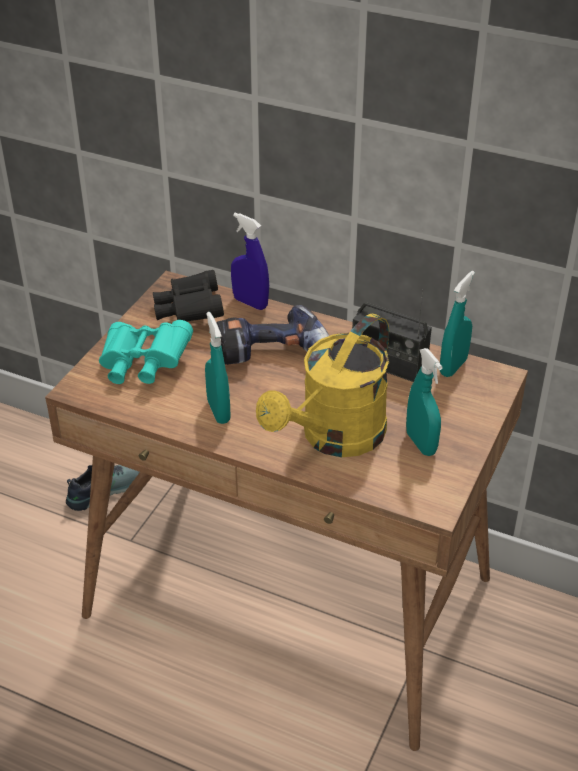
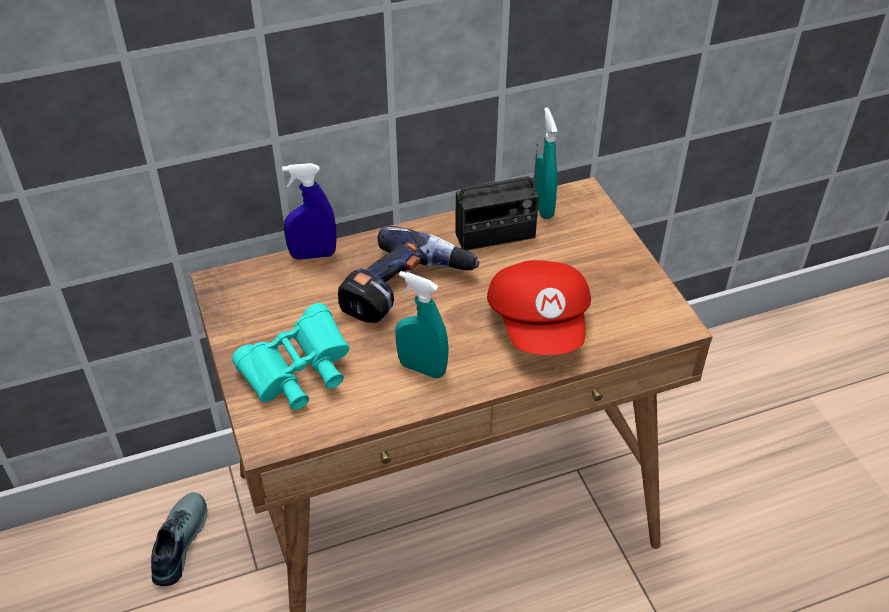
camera: 45 degrees left, 5 degrees up
black binoculars [153,270,224,322] -> none
yellow watering can [256,314,389,457] -> red cap [487,260,591,355]
turquoise spray bottle [406,348,443,456] -> none

